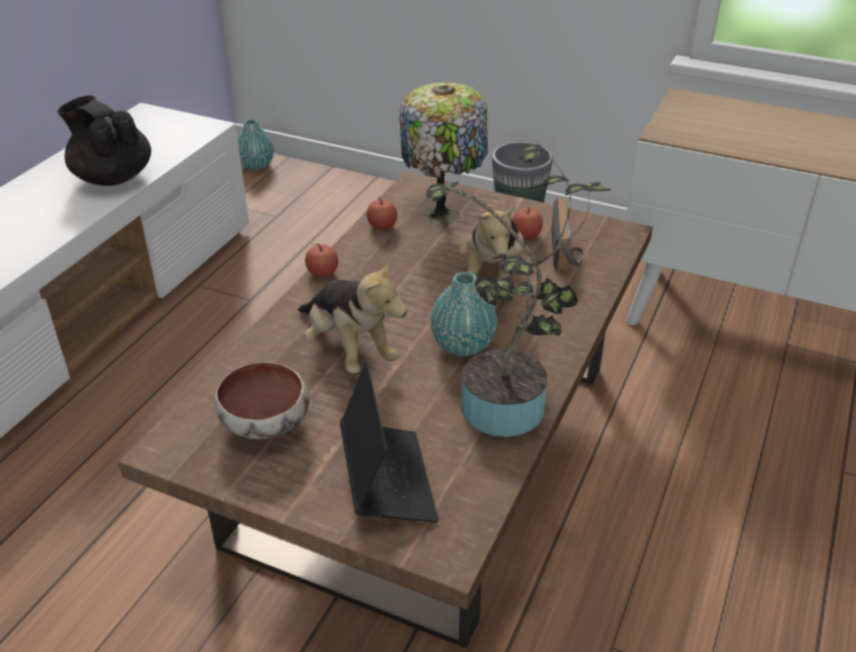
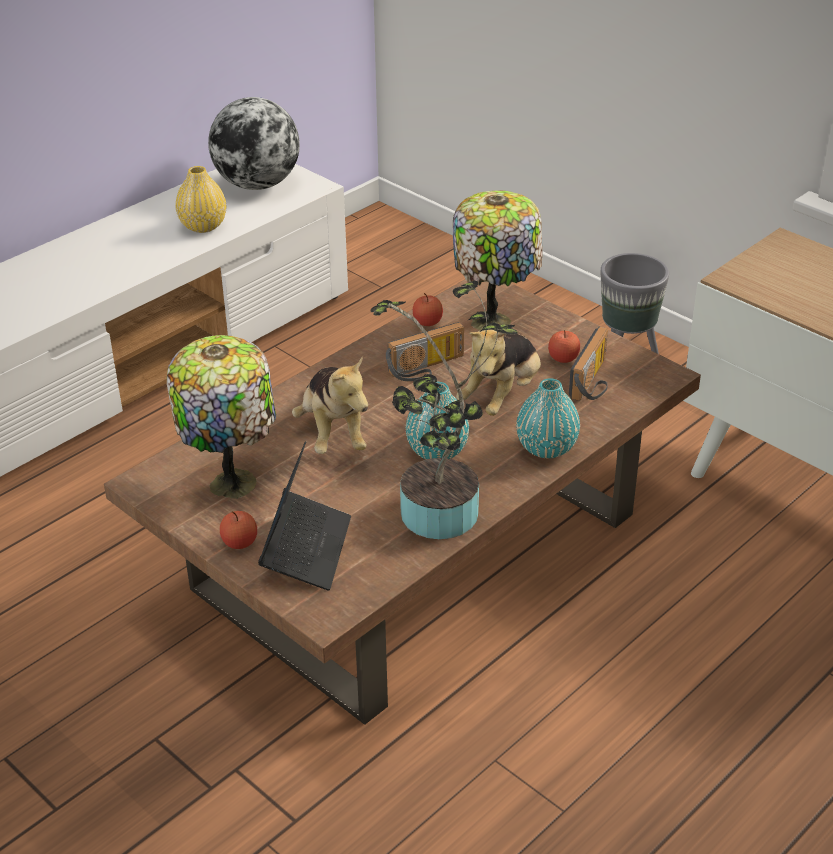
camera: 20 degrees right, 0 degrees up
black teapot [57,95,151,186] -> yellow vase [176,166,226,233]
bowl [214,362,310,439] -> table lamp [167,335,276,499]
turquoise vase [238,119,274,170] -> turquoise vase moved to [516,378,580,458]
apple [305,243,338,277] -> apple moved to [220,511,257,549]
none -> globe [208,97,300,190]
none -> radio [386,322,464,381]

